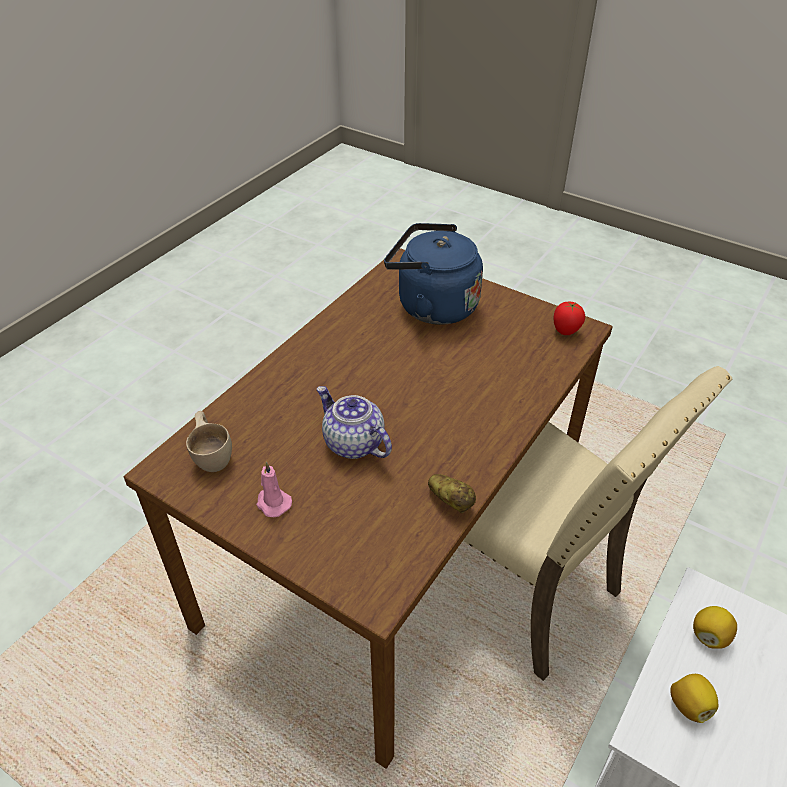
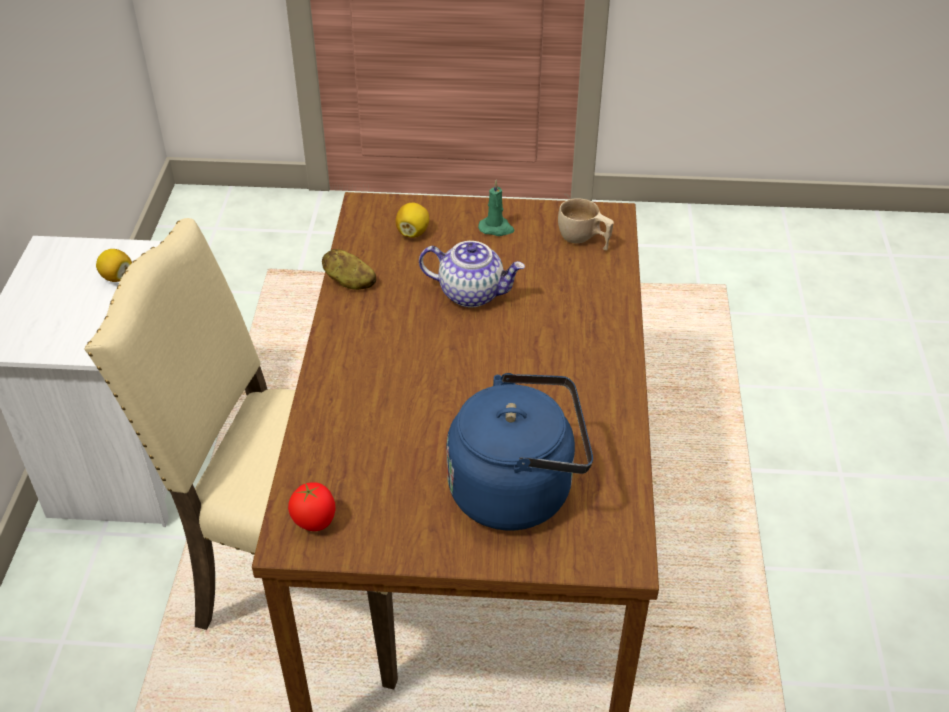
camera: 150 degrees right, 0 degrees up
pink candle [256,462,292,517] -> green candle [478,180,515,236]
lemon [693,606,737,649] -> lemon moved to [396,203,429,238]

